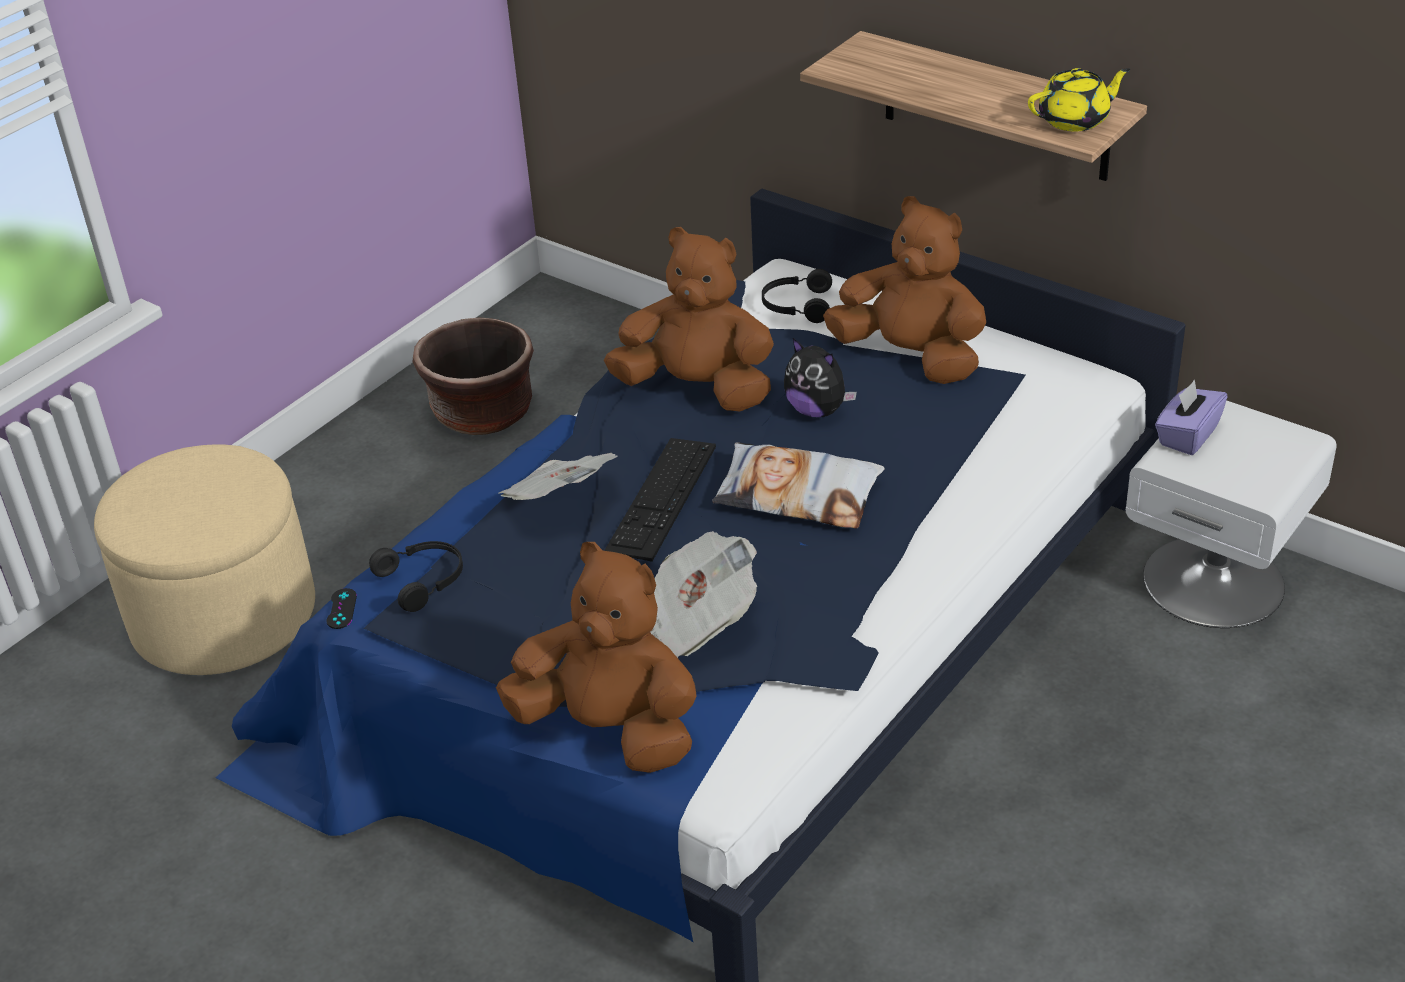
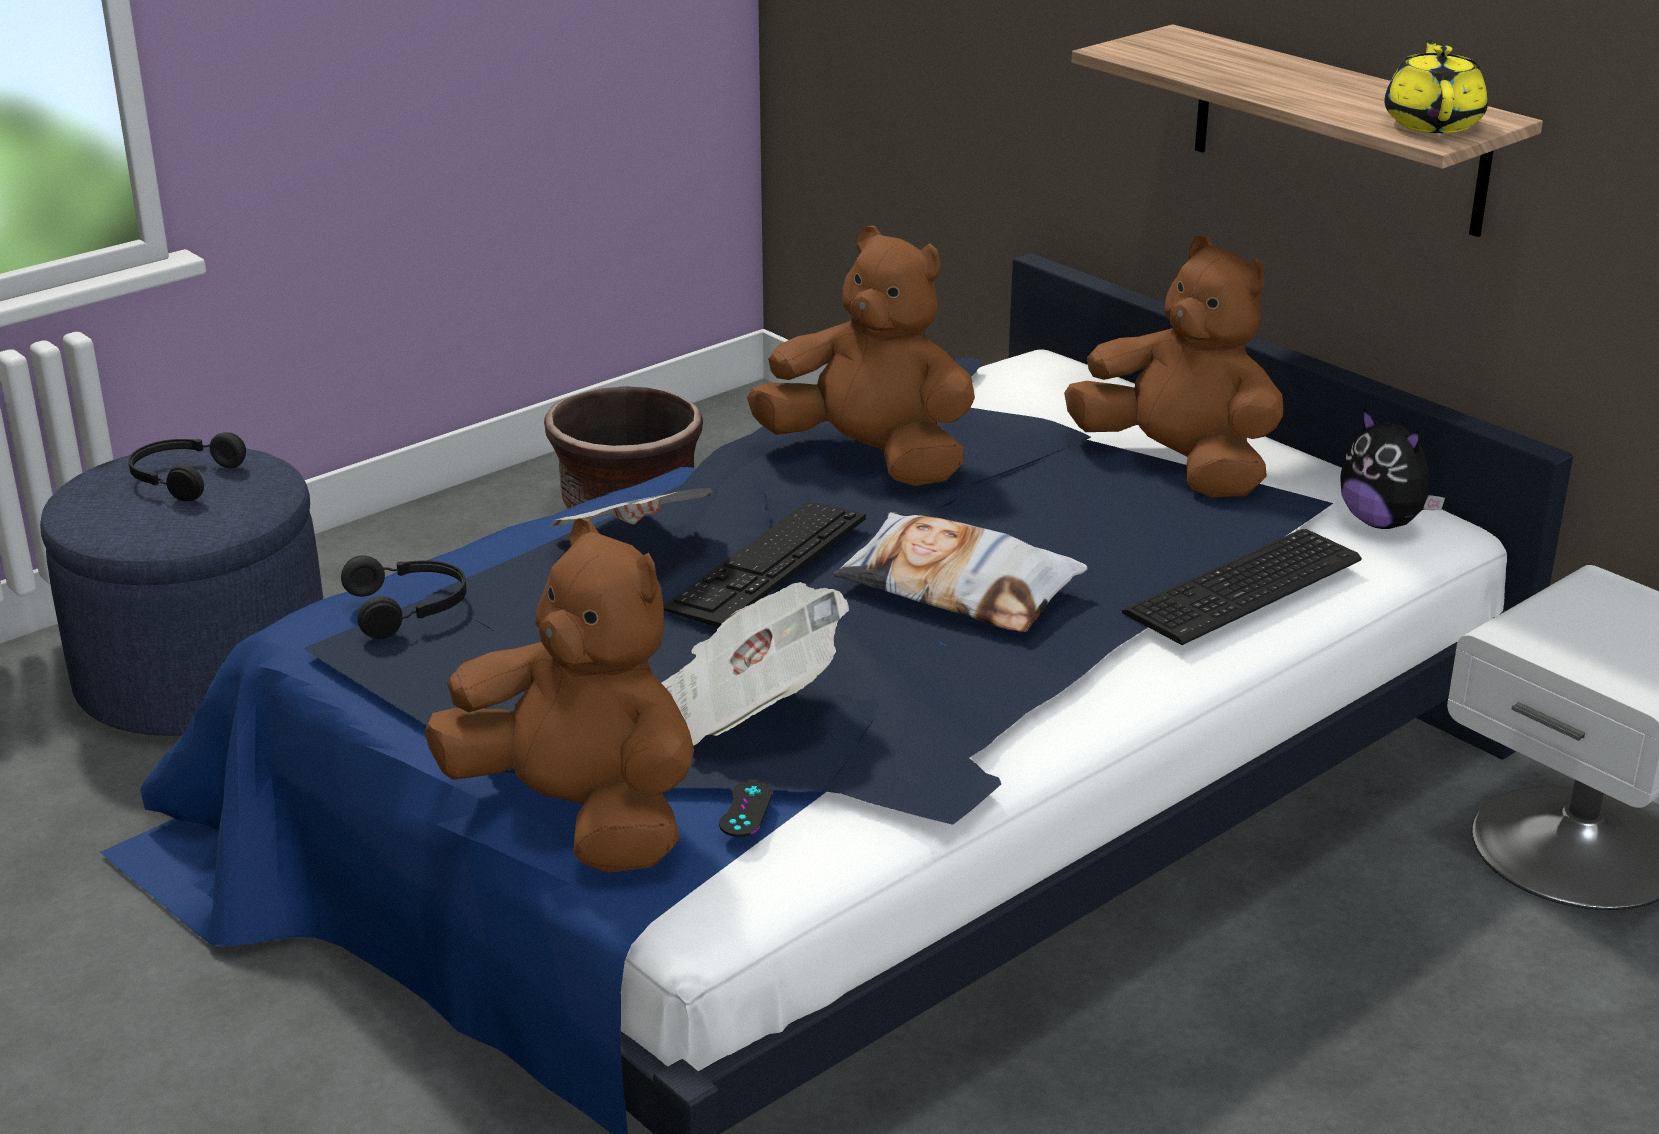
camera: 10 degrees right, 10 degrees down
beige ottoman [94,444,315,675] -> blue ottoman [40,446,323,736]
black game controller [326,588,357,629] -> black game controller moved to [719,781,773,837]
black headphones [762,269,832,323] -> black headphones moved to [128,432,246,501]
plush toy [784,338,857,417] -> plush toy moved to [1340,407,1445,529]
yellow teapot [1028,68,1130,132] -> yellow teapot turned 75 degrees counterclockwise [1384,40,1488,133]
purple tissue box [1155,380,1228,455] -> none
none -> keyboard [1122,529,1362,645]

